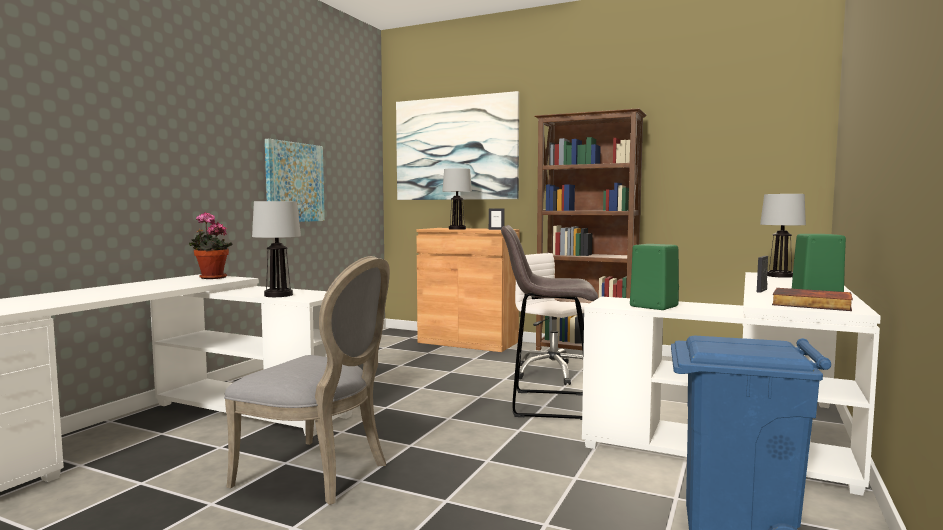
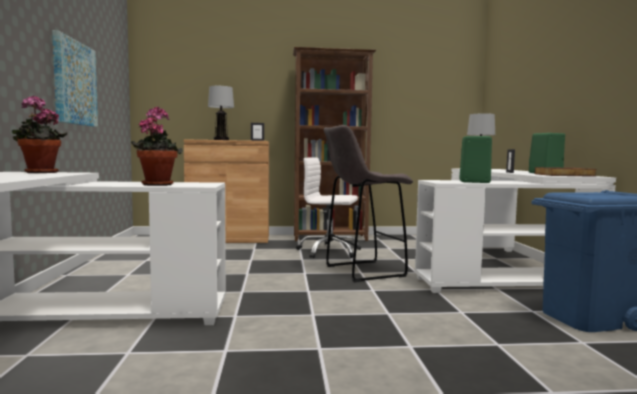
camera: 30 degrees left, 0 degrees up
grey chair [224,256,390,505] -> none
table lamp [252,201,301,297] -> potted plant [131,107,183,186]
picture [396,91,519,200] -> none

